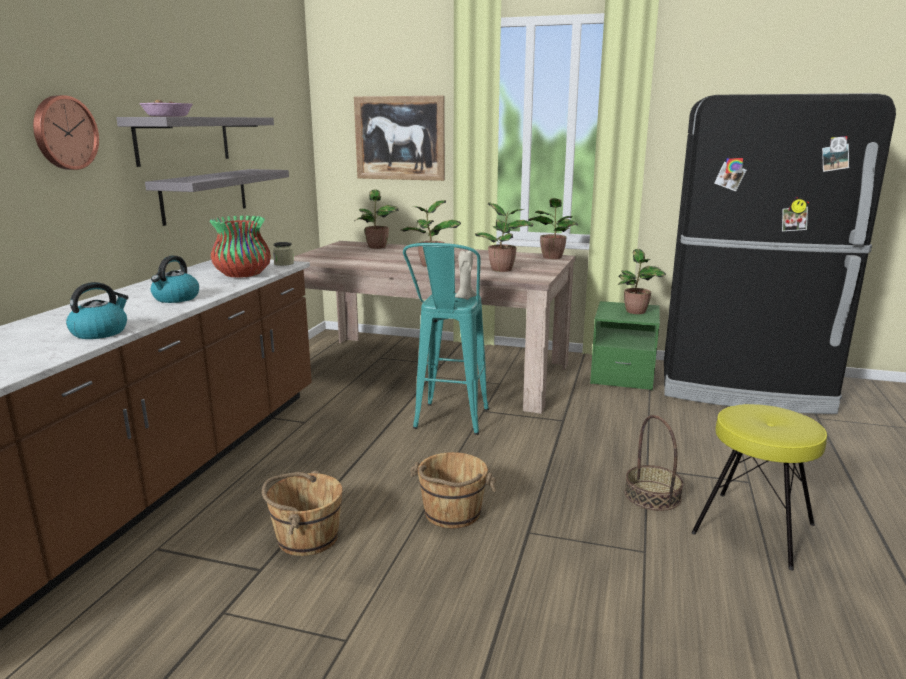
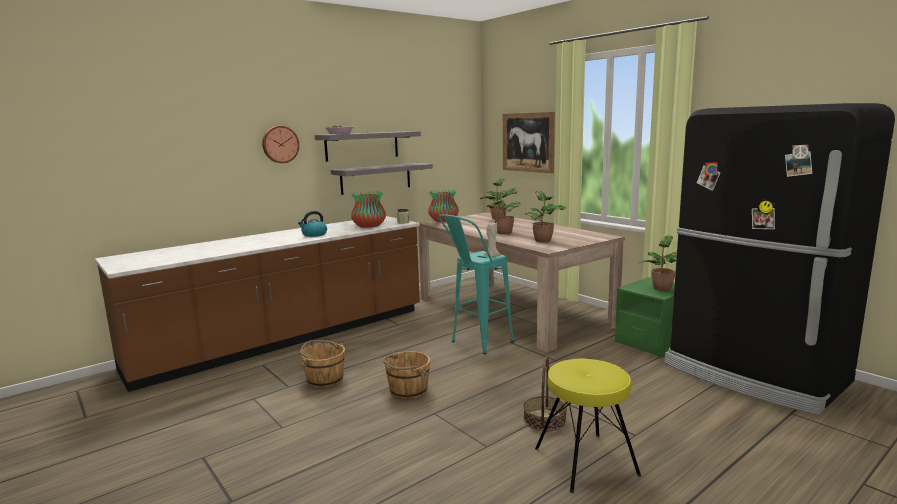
camera: 35 degrees right, 5 degrees down
kettle [66,282,129,339] -> none
potted plant [528,198,578,259] -> none
none -> vase [428,190,459,222]

